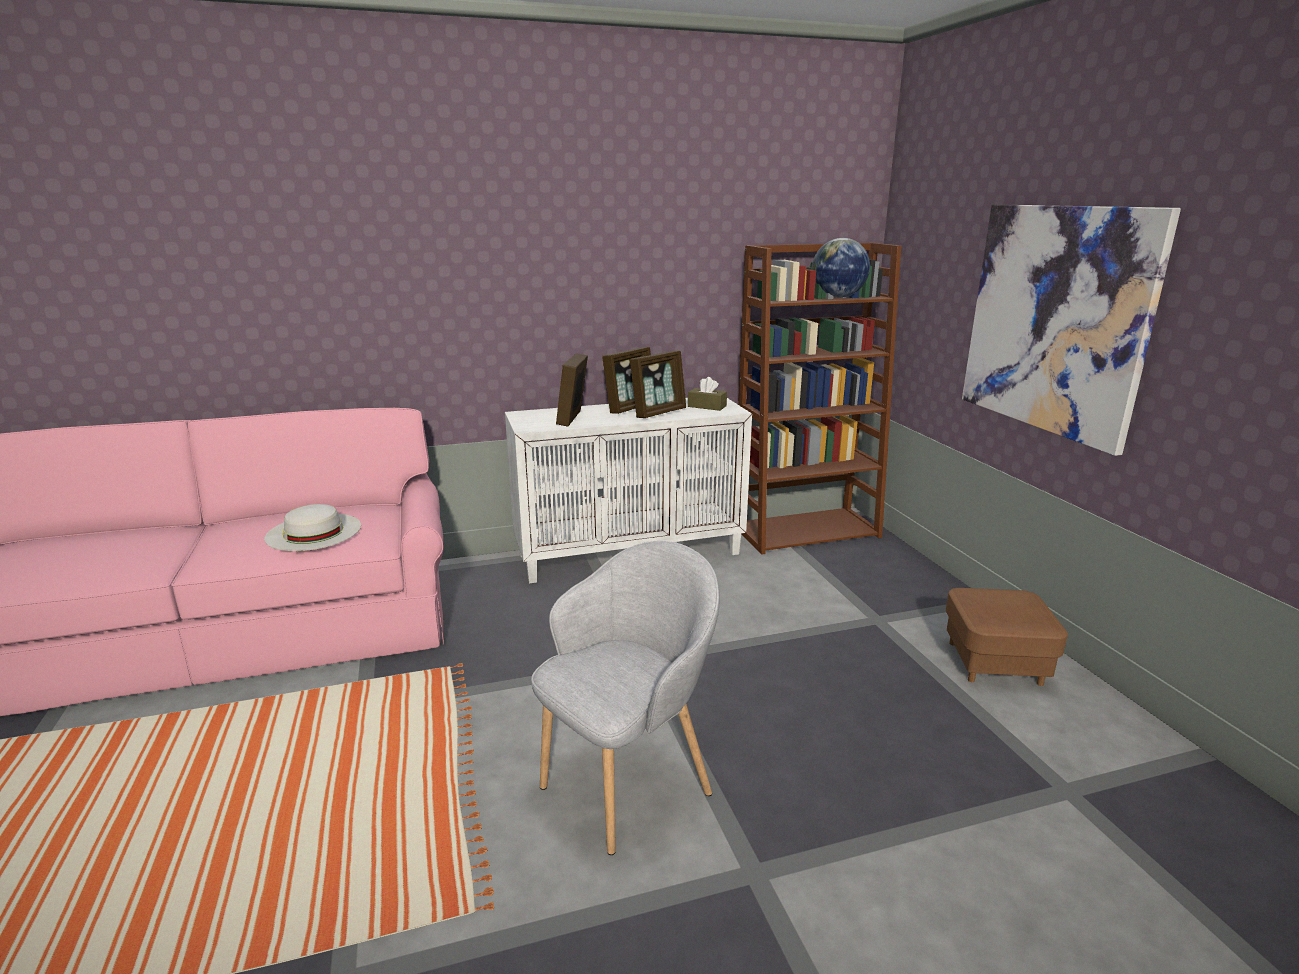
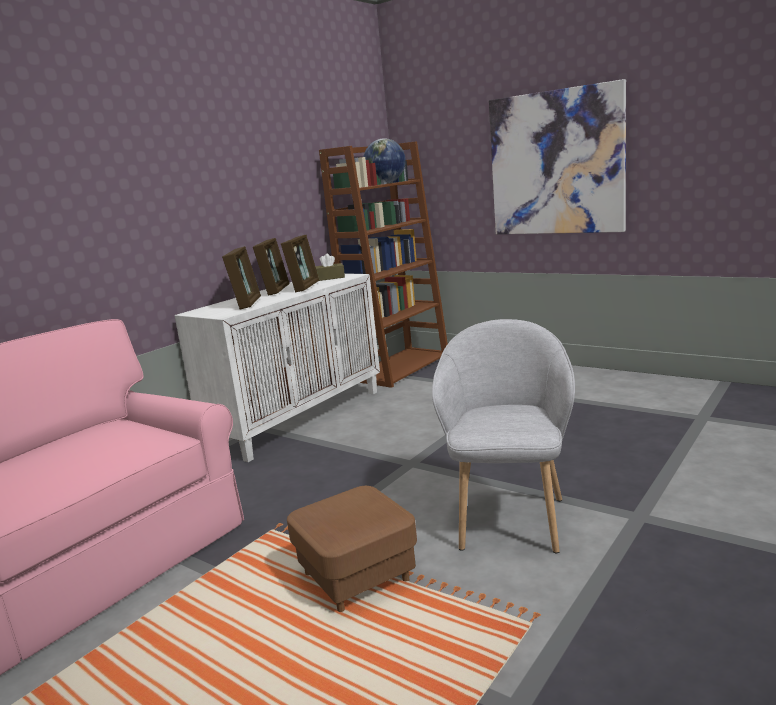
camera: 35 degrees left, 5 degrees down
white hat [264,504,361,551] -> none
picture frame [556,353,588,426] -> picture frame turned 150 degrees counterclockwise [222,246,261,310]
brown ottoman [946,588,1068,686] -> brown ottoman moved to [287,486,417,612]

